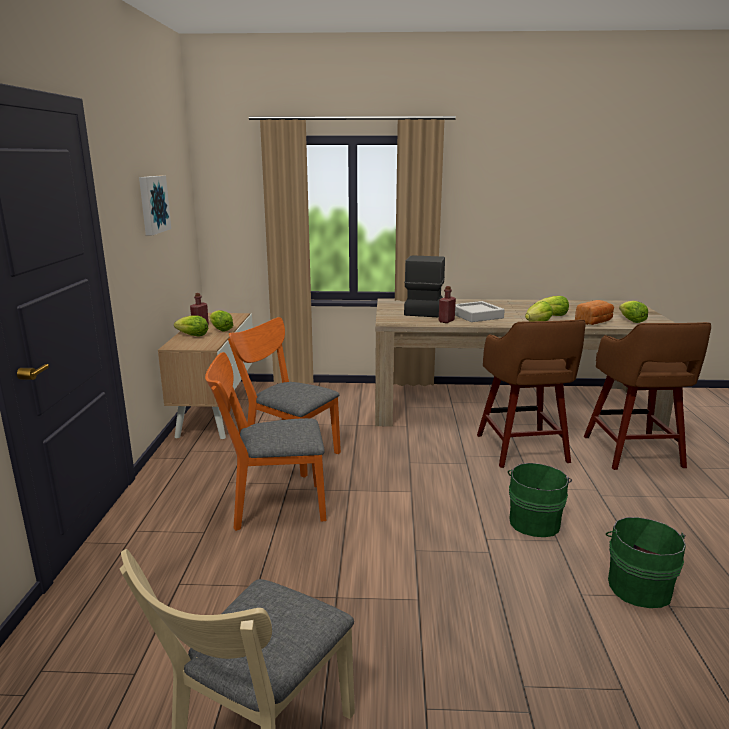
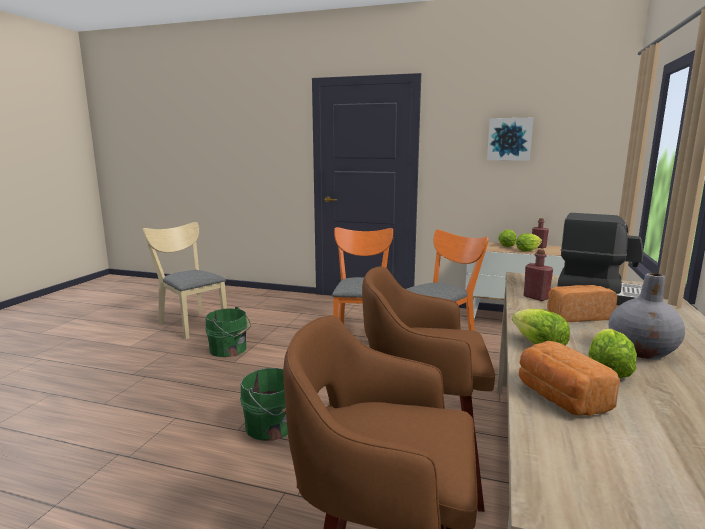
camera: 105 degrees right, 5 degrees down
grey tray [455,301,505,322] -> bread [547,285,617,322]
green bucket [606,517,686,608] -> green bucket moved to [205,307,251,357]
lettuce [619,301,648,323] -> none
none -> grey vase [609,273,685,359]

